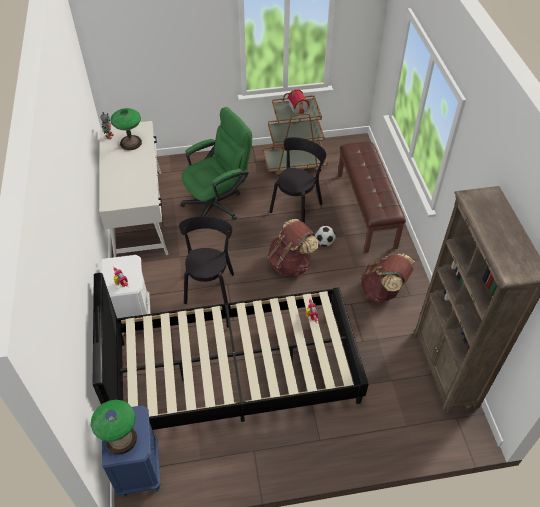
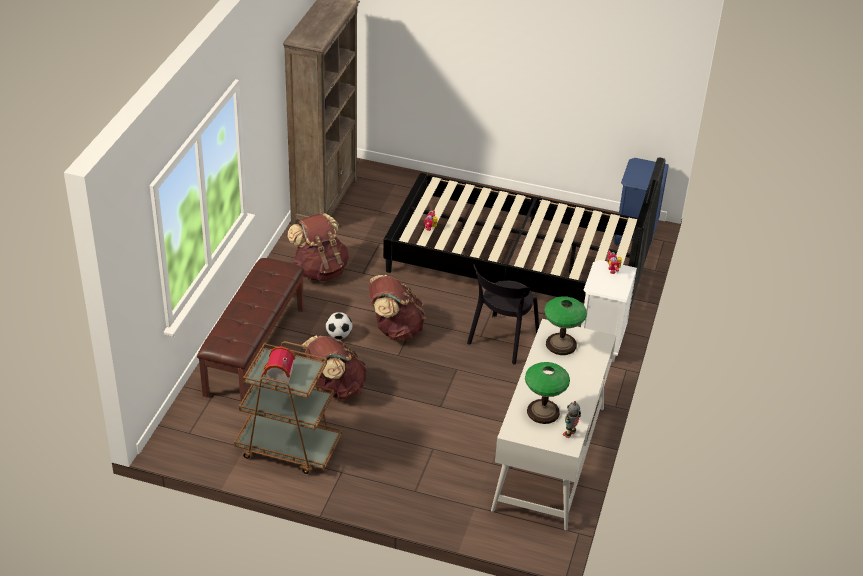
camera: 155 degrees left, 10 degrees down
table lamp [91,400,137,454] -> table lamp moved to [544,296,587,355]
green office chair [180,107,252,220] -> none
black chair [269,137,327,224] -> brown backpack [302,335,367,400]

